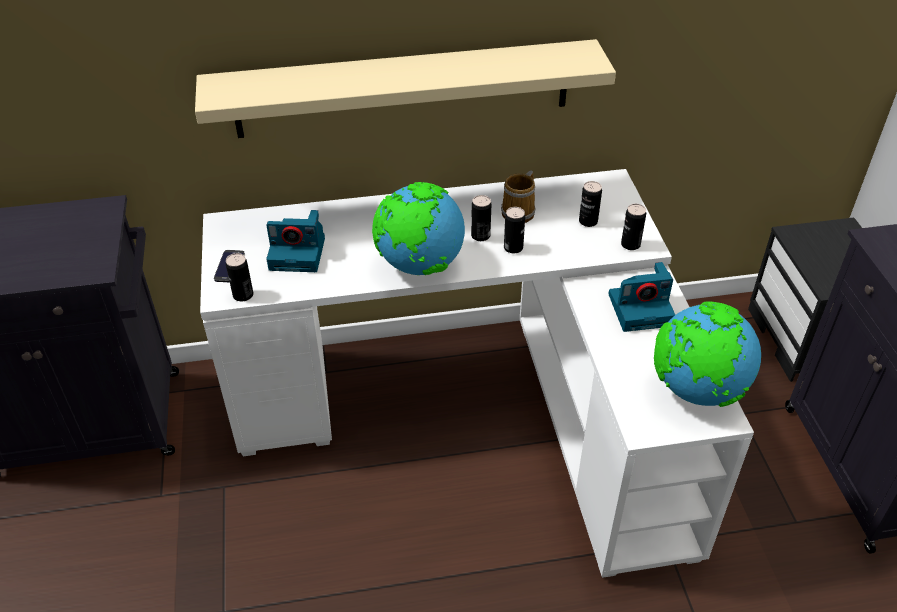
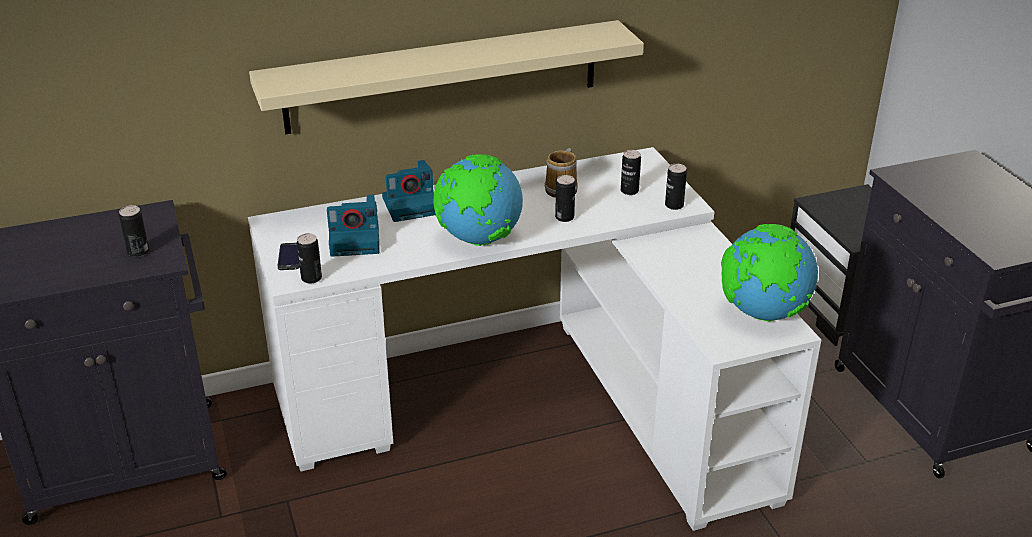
camera: 10 degrees left, 10 degrees down
can [471,195,491,241] -> can moved to [119,205,149,257]
camera [609,262,675,332] -> camera moved to [382,160,436,222]

